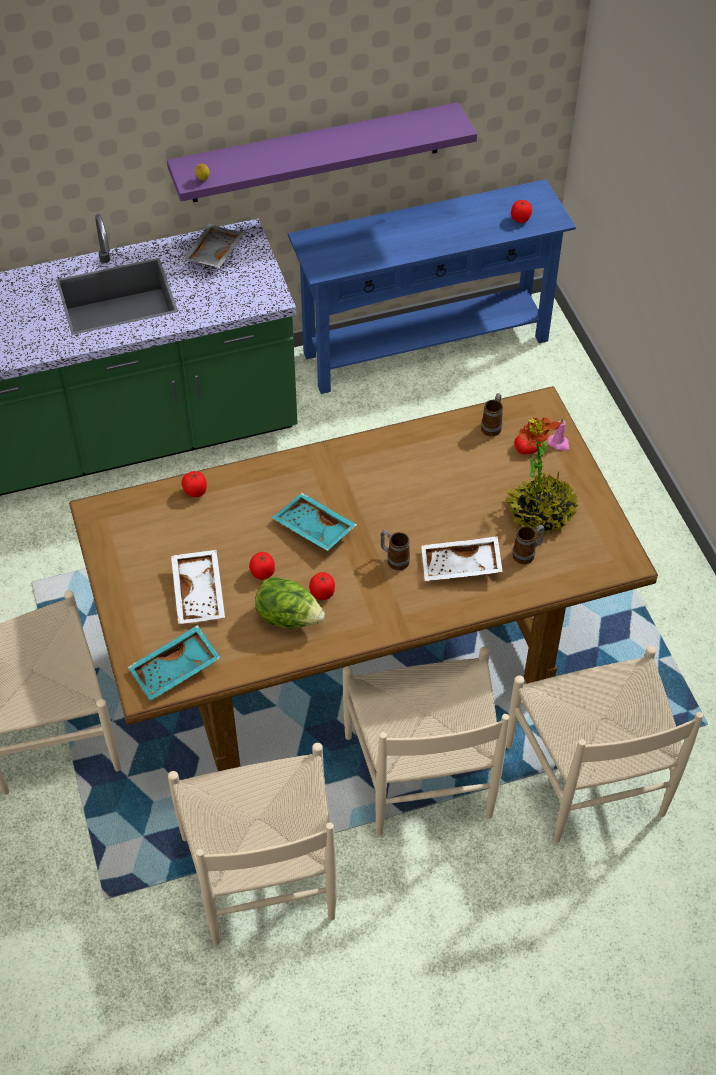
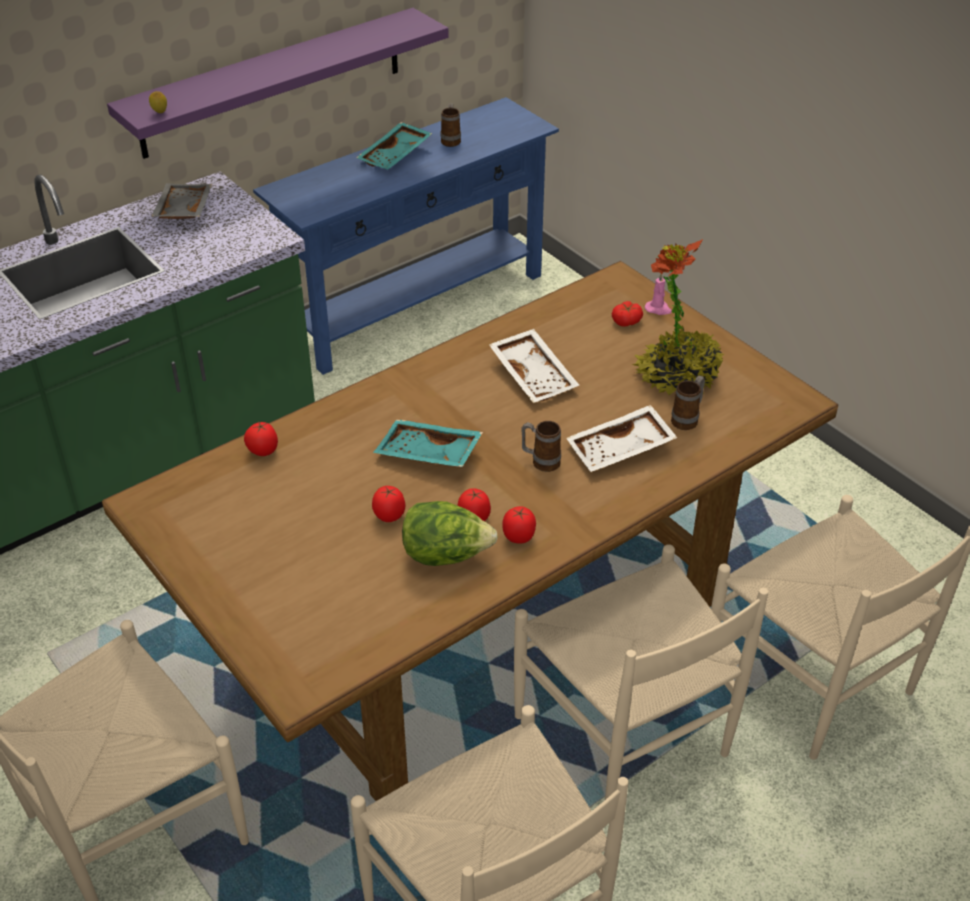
camera: 20 degrees left, 10 degrees down
turquoise tray [128,625,221,701] -> turquoise tray moved to [356,122,433,170]
white tray [171,550,225,624] -> white tray moved to [489,329,579,403]
mug [481,393,503,436] -> mug moved to [441,103,461,147]
tomato [511,200,532,223] -> tomato moved to [502,506,536,544]

